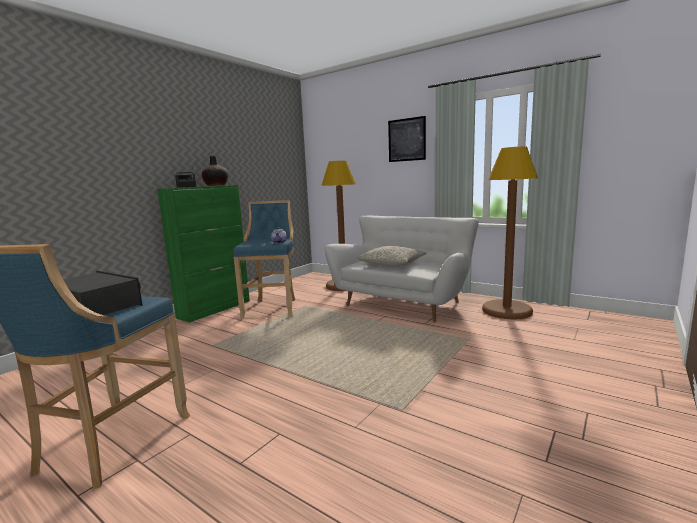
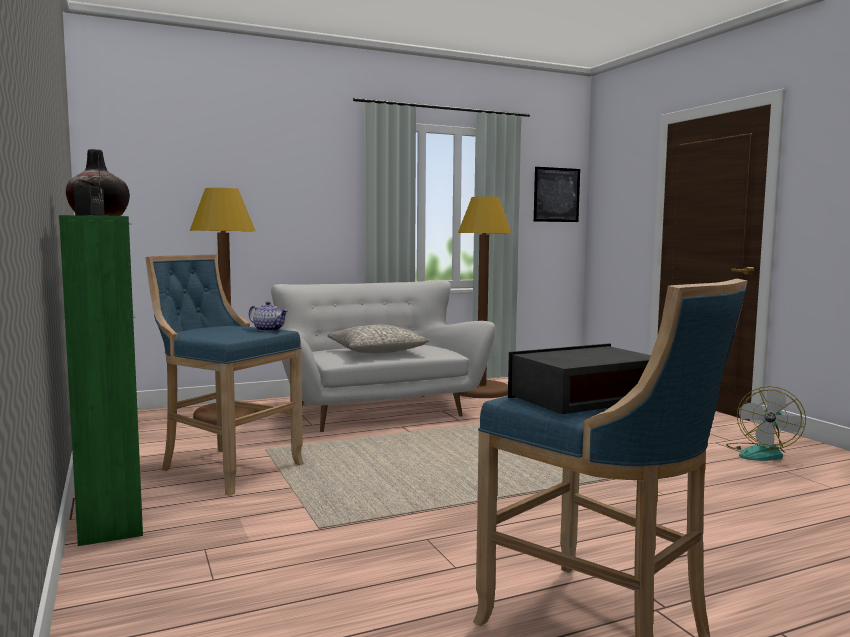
camera: 60 degrees left, 5 degrees down
picture [388,116,426,162] -> picture moved to [534,167,580,222]
none -> fan [726,386,806,461]

